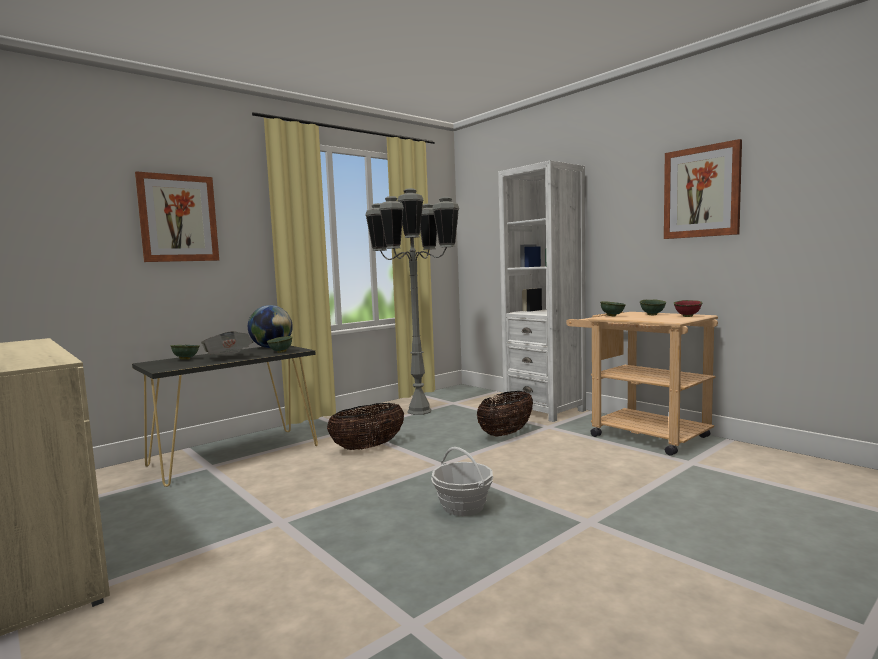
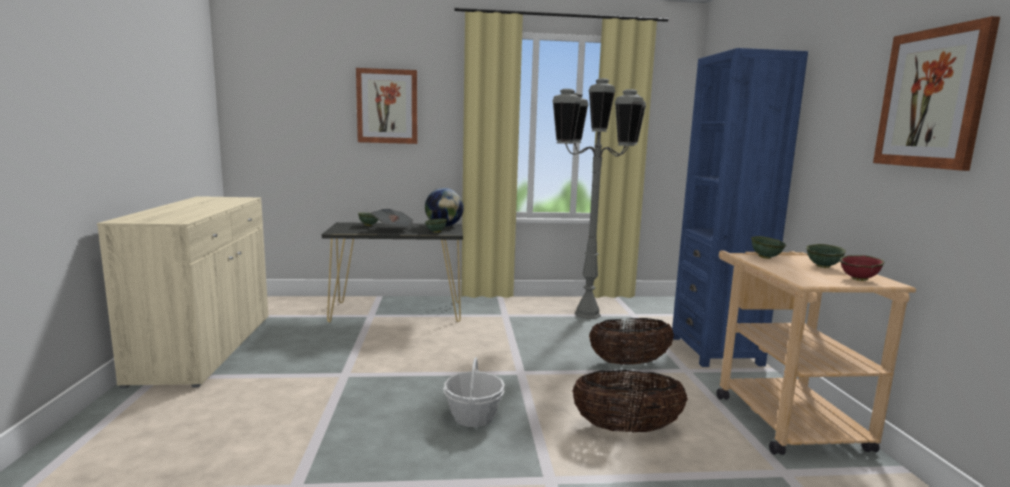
camera: 35 degrees right, 5 degrees up
basket [327,403,404,450] -> basket moved to [572,370,688,433]
white bookcase [498,160,586,422] -> blue bookcase [672,48,808,367]

